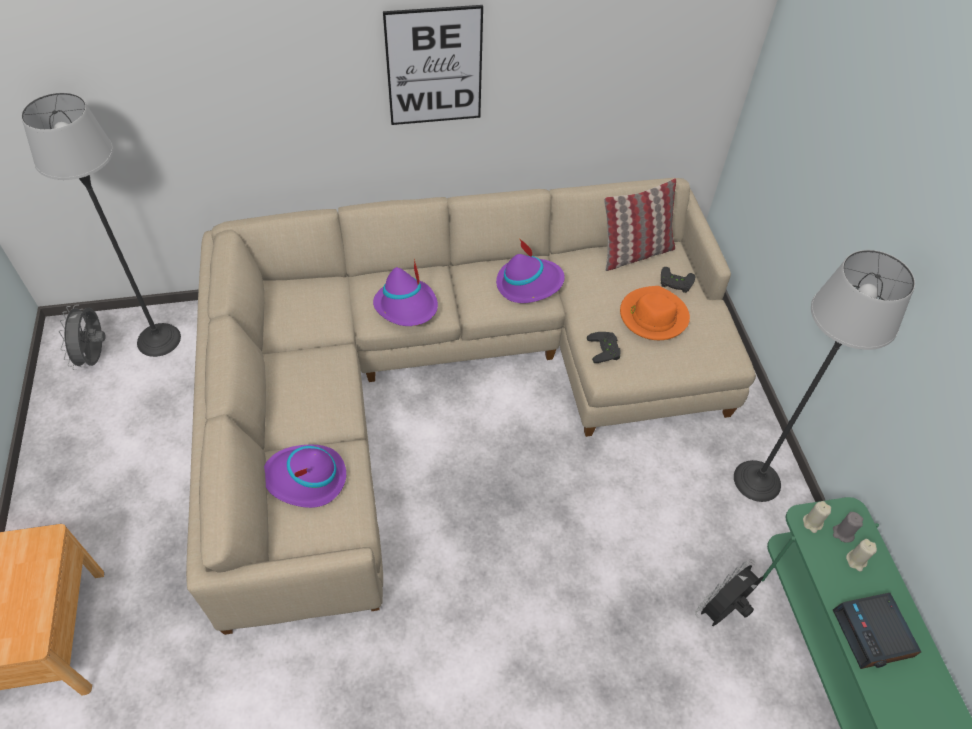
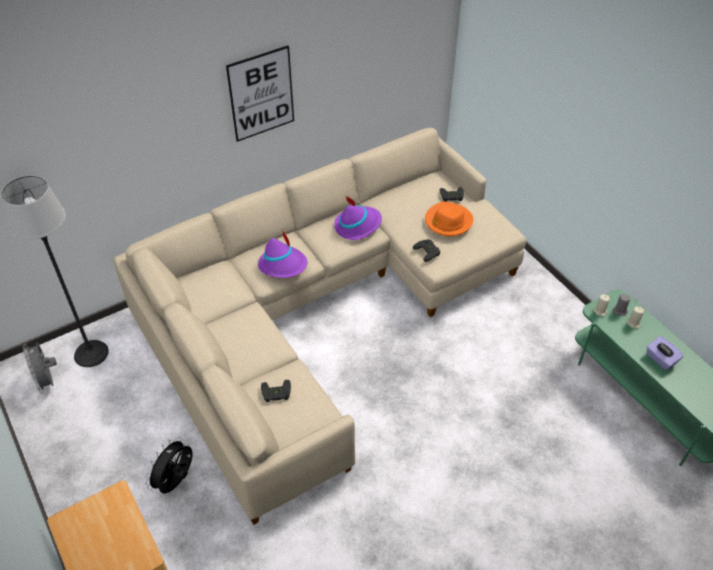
camera: 20 degrees left, 5 degrees down
purple hat [264,445,346,508] -> black game controller [261,380,291,402]
pillow [604,178,676,271] -> none
black fan [695,559,764,626] -> black fan moved to [145,437,192,494]
floor lamp [734,250,915,502] -> none
alarm clock [833,593,921,669] -> purple tissue box [647,336,684,370]

